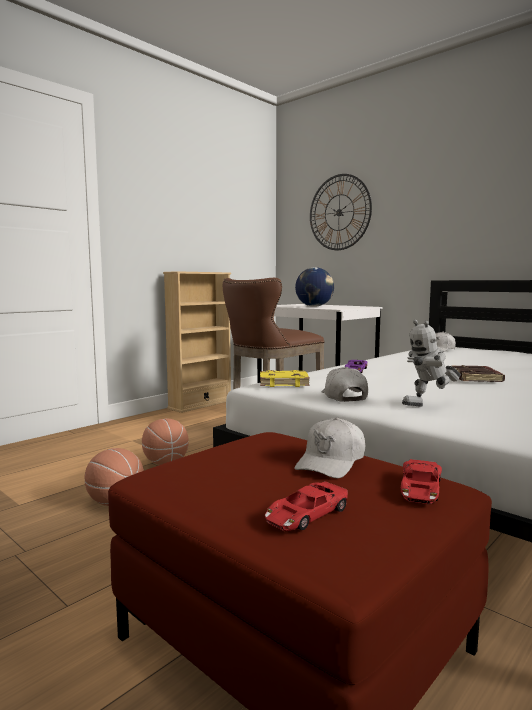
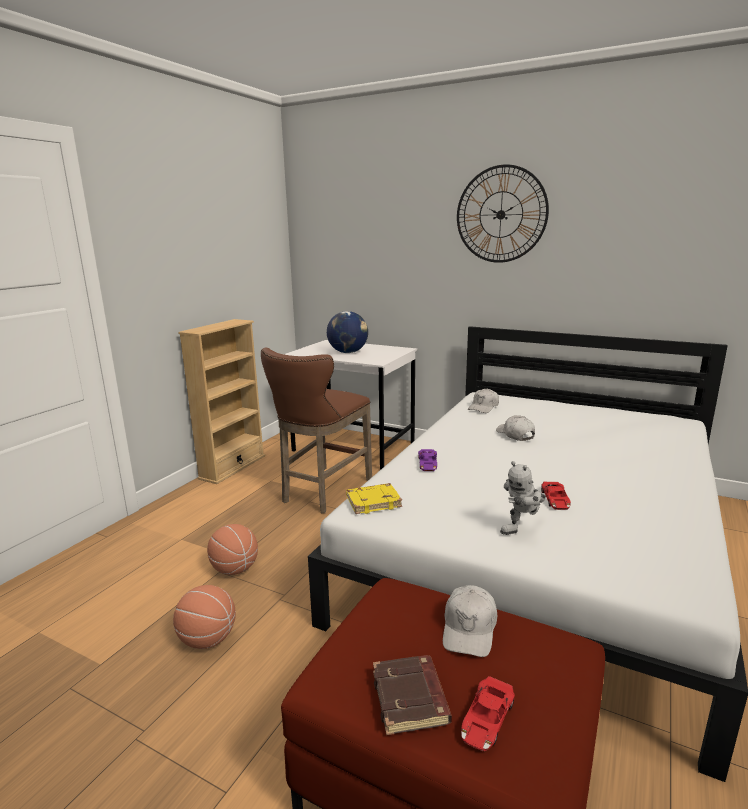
camera: 15 degrees left, 10 degrees up
wall clock [310,174,372,250] -> wall clock moved to [457,165,549,263]
white cap [322,367,368,402] -> white cap moved to [496,415,535,441]
red toy car [401,459,442,504] -> red toy car moved to [541,482,571,510]
brown book [452,365,505,382] -> brown book moved to [373,655,452,735]

